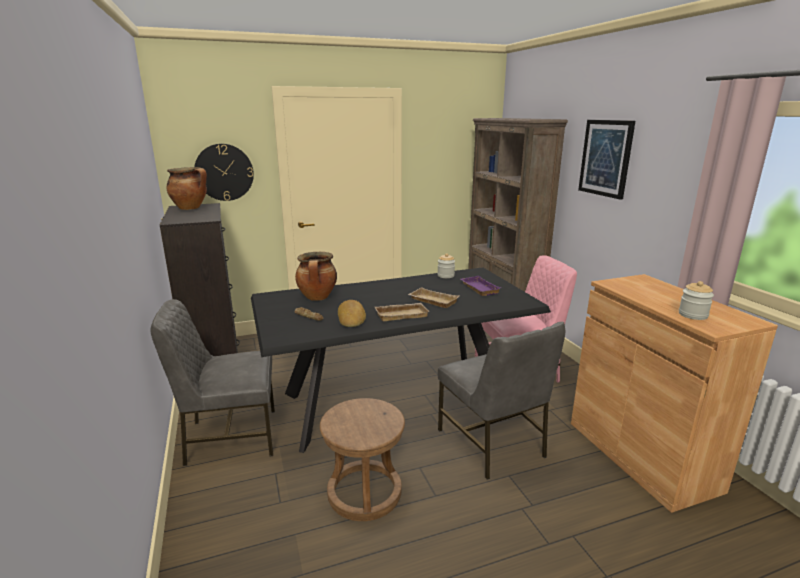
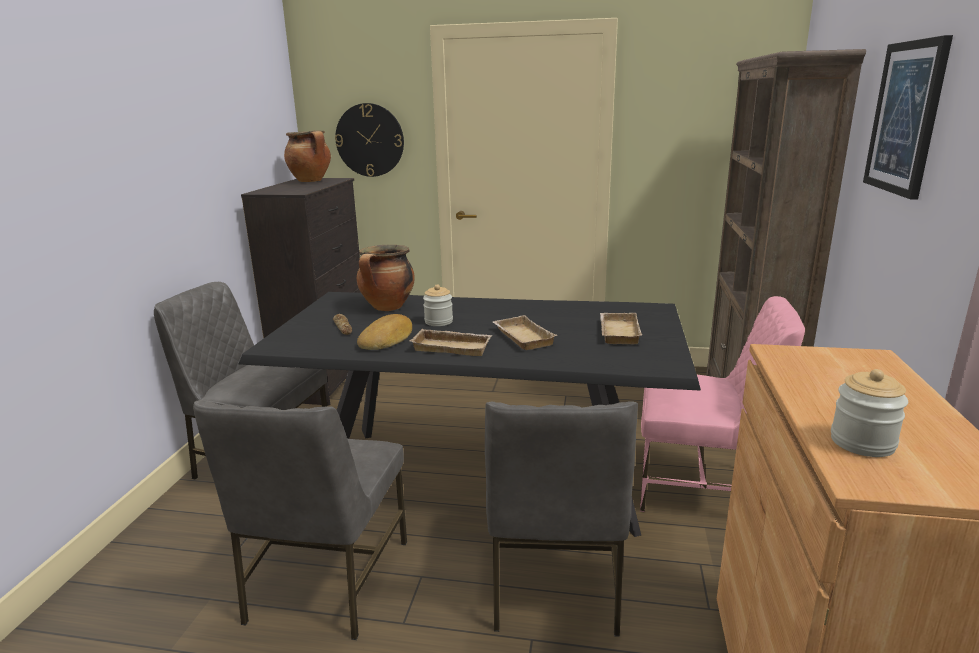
camera: 30 degrees right, 0 degrees up
brown stool [320,398,405,521] -> grey chair [193,400,407,640]
jar [437,253,455,278] -> jar moved to [423,284,453,326]
purple tray [460,276,501,296] -> beige tray [600,313,642,344]

